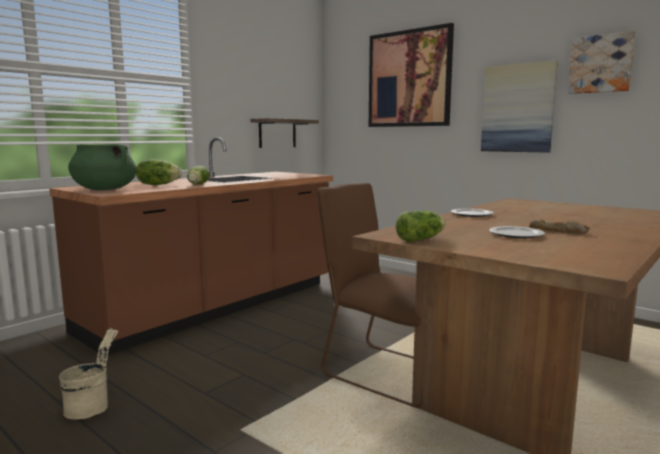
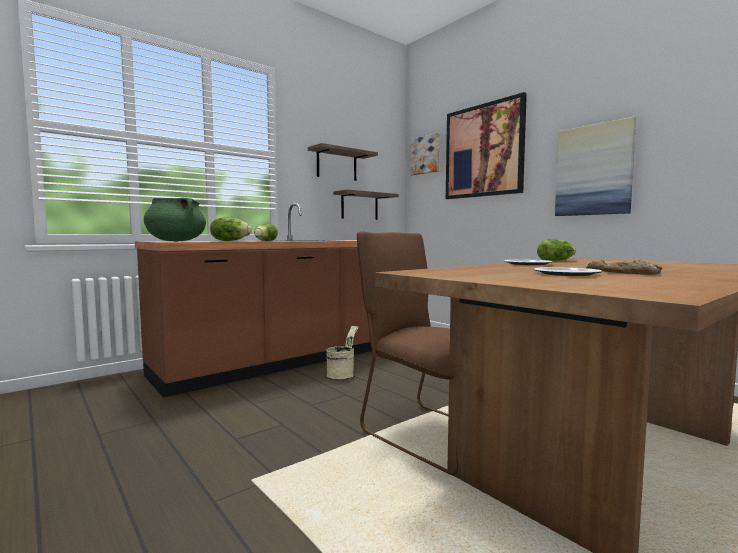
camera: 10 degrees right, 5 degrees down
beige bucket [59,328,118,420] -> beige bucket moved to [326,326,358,379]
lettuce [395,210,445,242] -> lettuce moved to [537,239,576,261]
picture [568,31,636,94] -> picture moved to [410,133,440,175]
none -> shelf [308,143,378,181]

